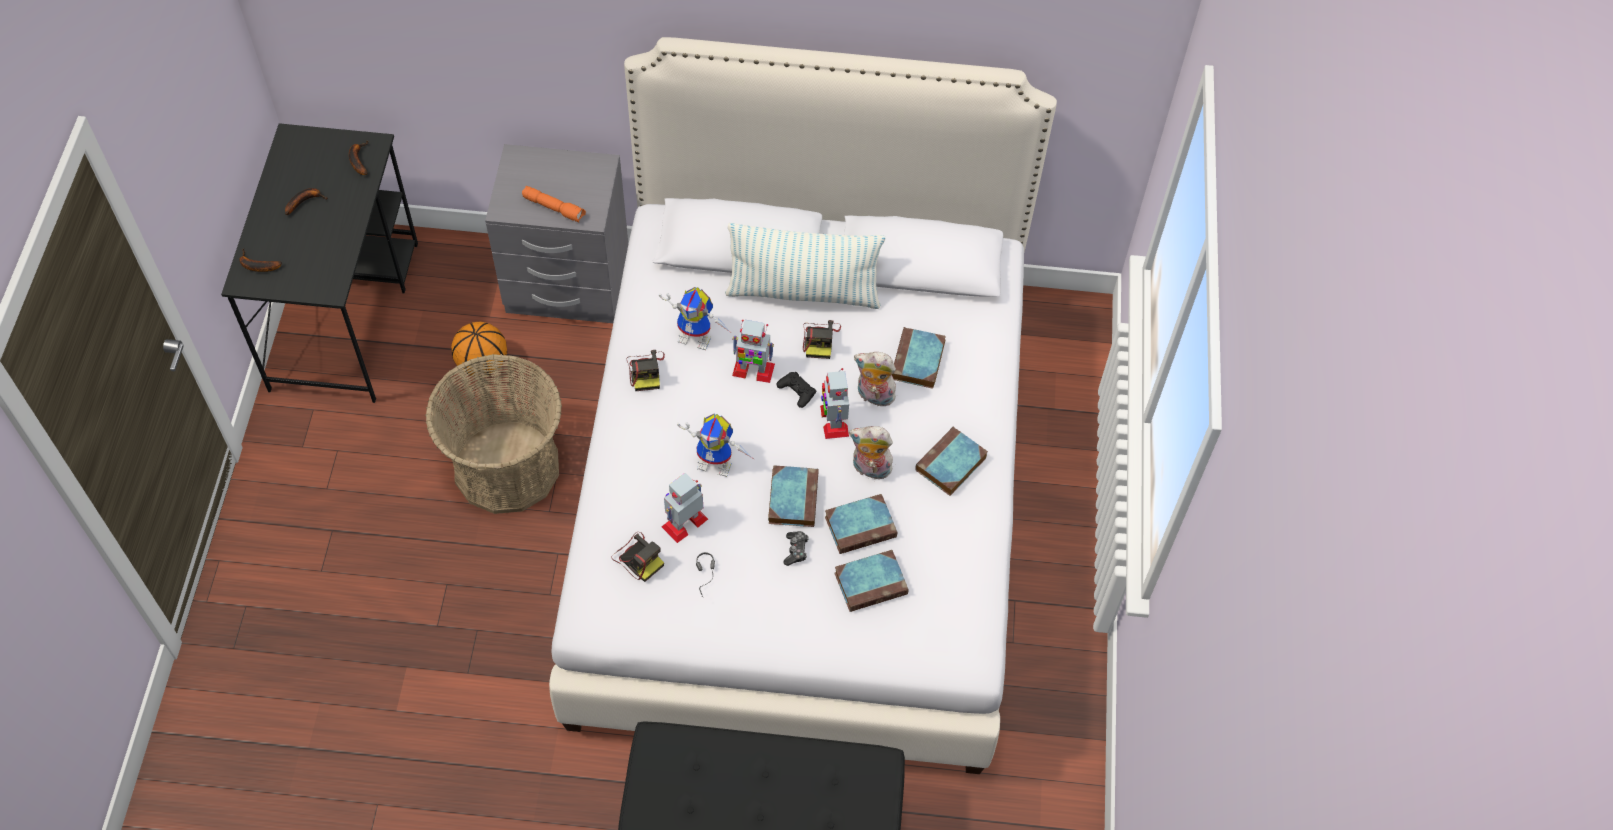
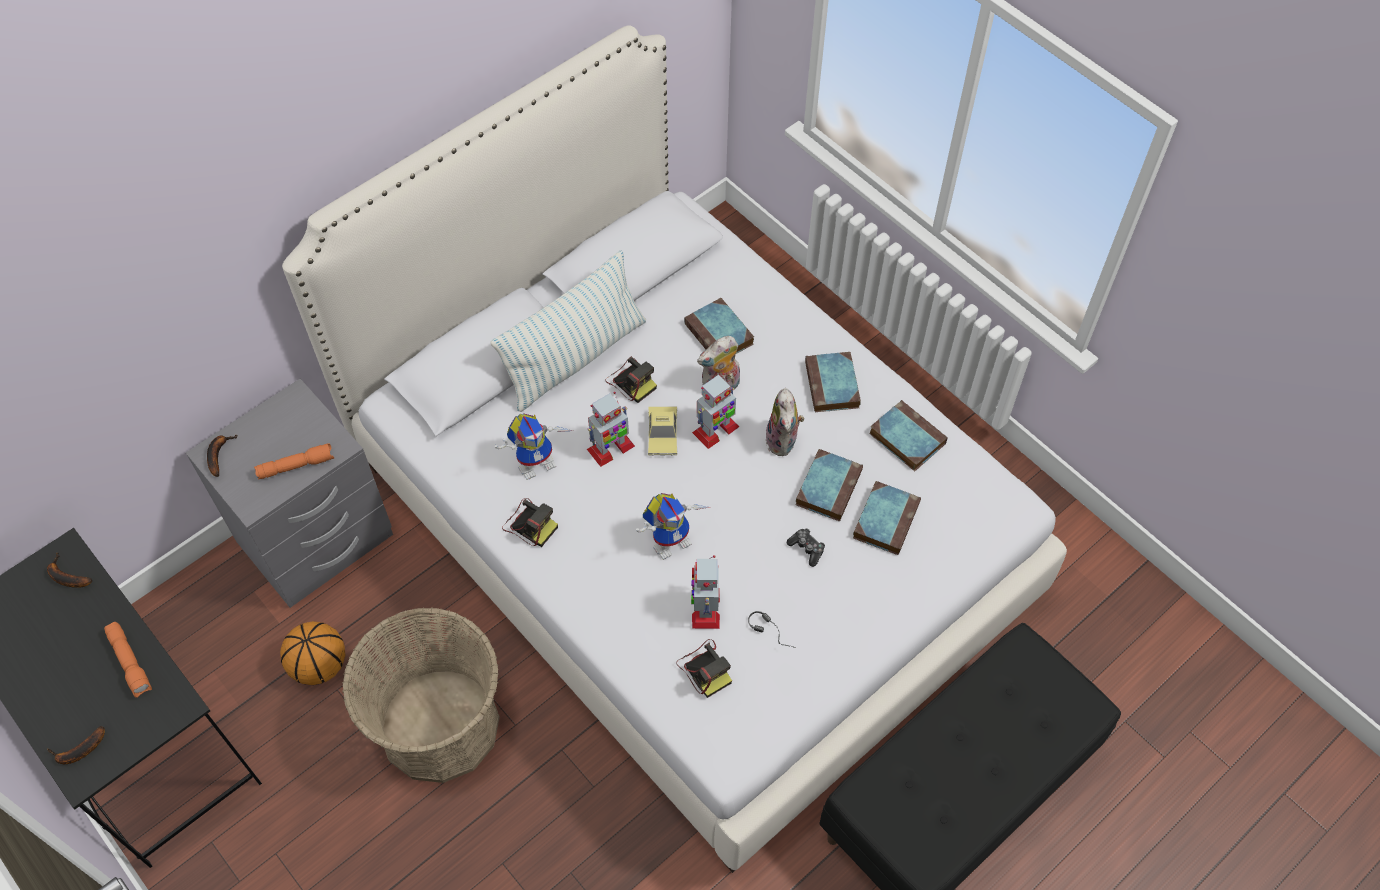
camera: 45 degrees left, 0 degrees up
banana [285,188,328,215] -> banana moved to [207,435,237,477]
camera [611,532,664,582] -> camera turned 60 degrees clockwise [676,639,732,698]
book [768,466,819,527] -> book moved to [869,400,948,471]
black game controller [776,372,817,408] -> toy car [648,406,677,456]
toy robot [820,368,849,439] -> toy robot turned 75 degrees counterclockwise [692,373,740,449]
plush toy [849,426,895,479] -> plush toy turned 60 degrees counterclockwise [765,388,805,456]
none -> orange flashlight [104,622,152,698]

